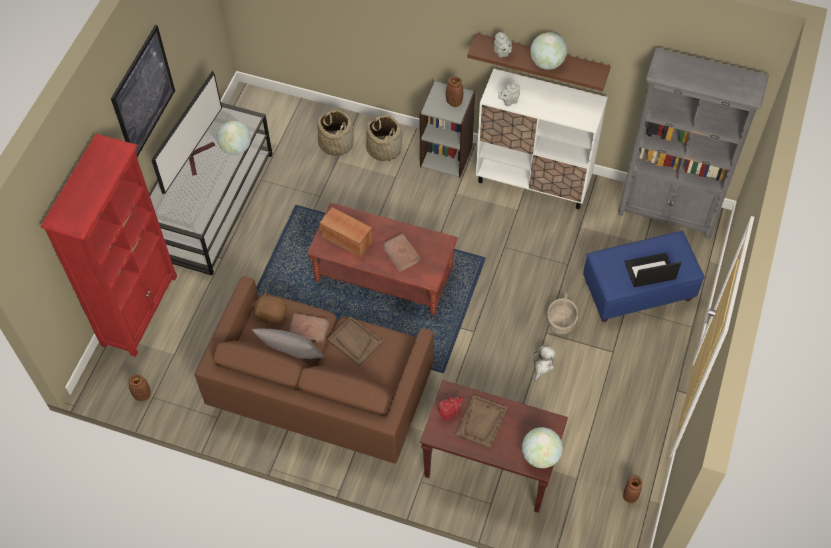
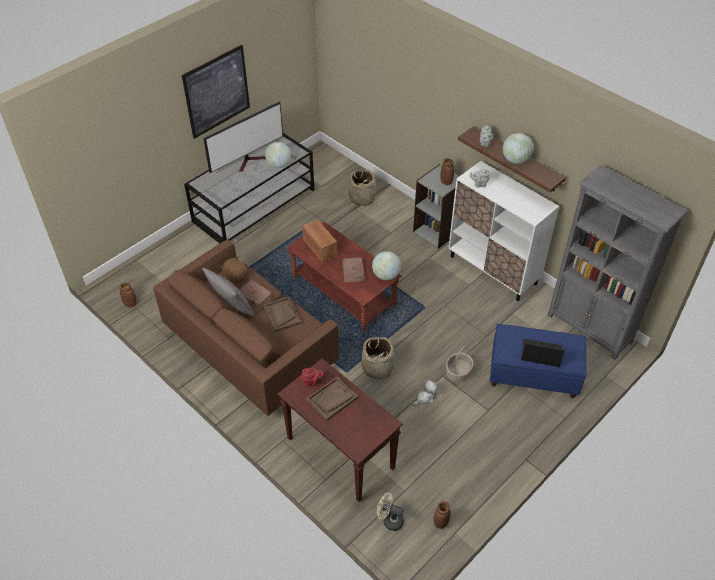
camera: 25 degrees right, 10 degrees down
red bookcase [41,134,177,357] -> none
basket [366,114,402,162] -> basket moved to [361,337,395,380]
globe [522,427,563,468] -> globe moved to [372,251,401,280]
none -> beige fan [377,493,404,531]

